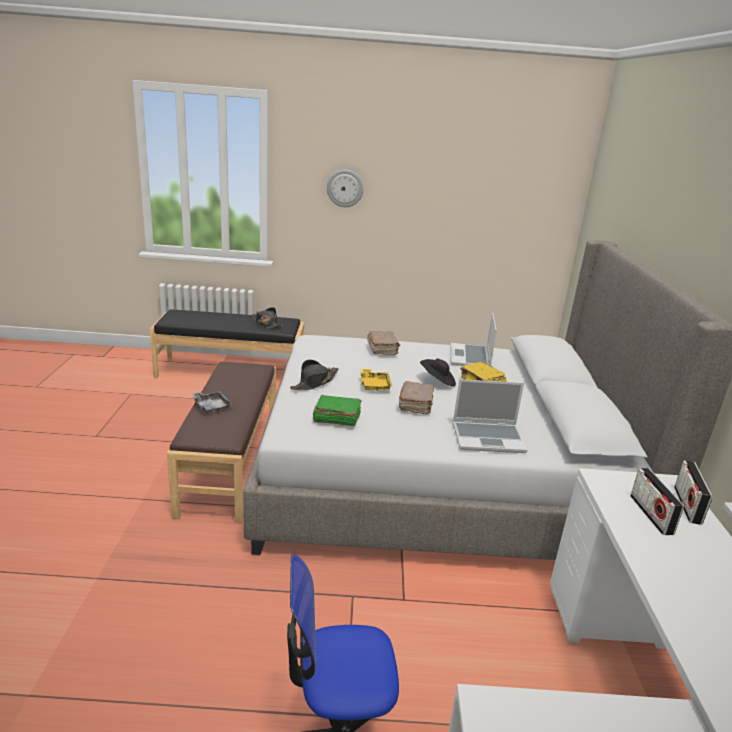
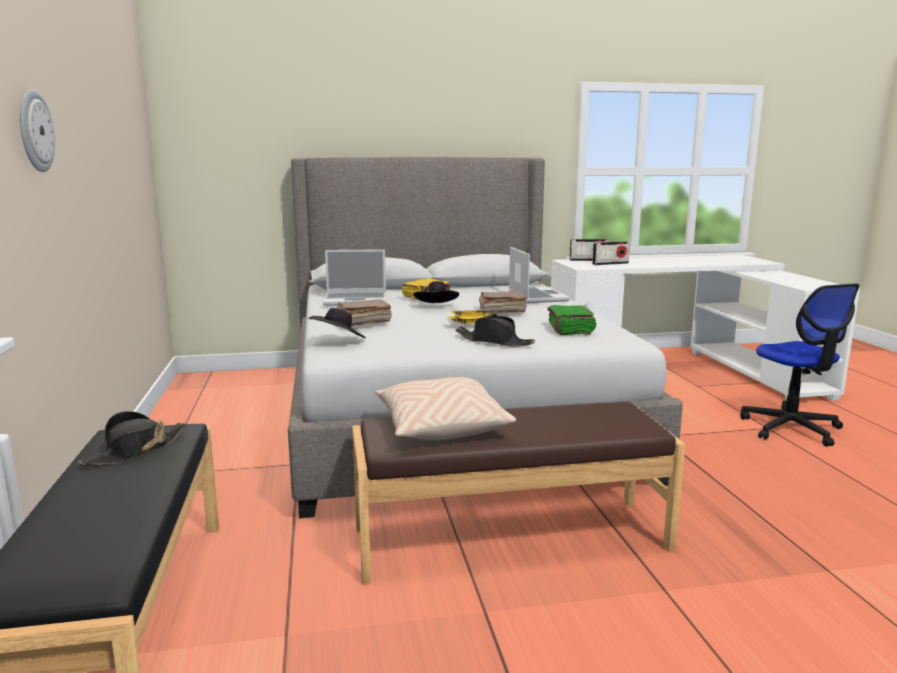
camera: 100 degrees left, 10 degrees down
grey tray [192,391,233,414] -> none
none -> black hat [308,308,366,338]
none -> beige pillow [375,377,516,440]

